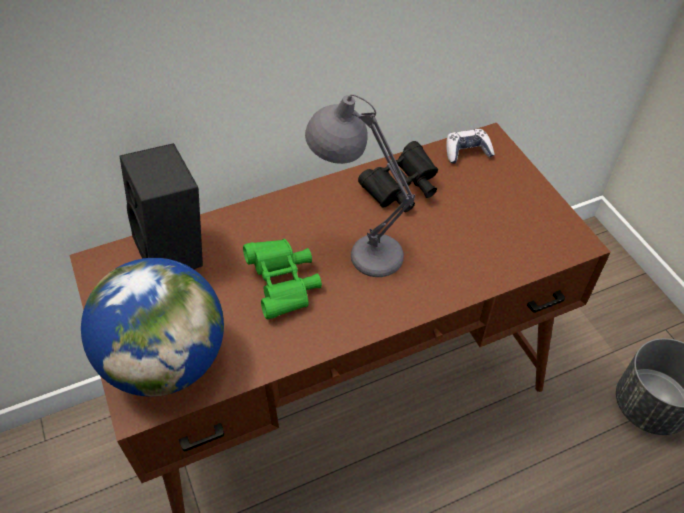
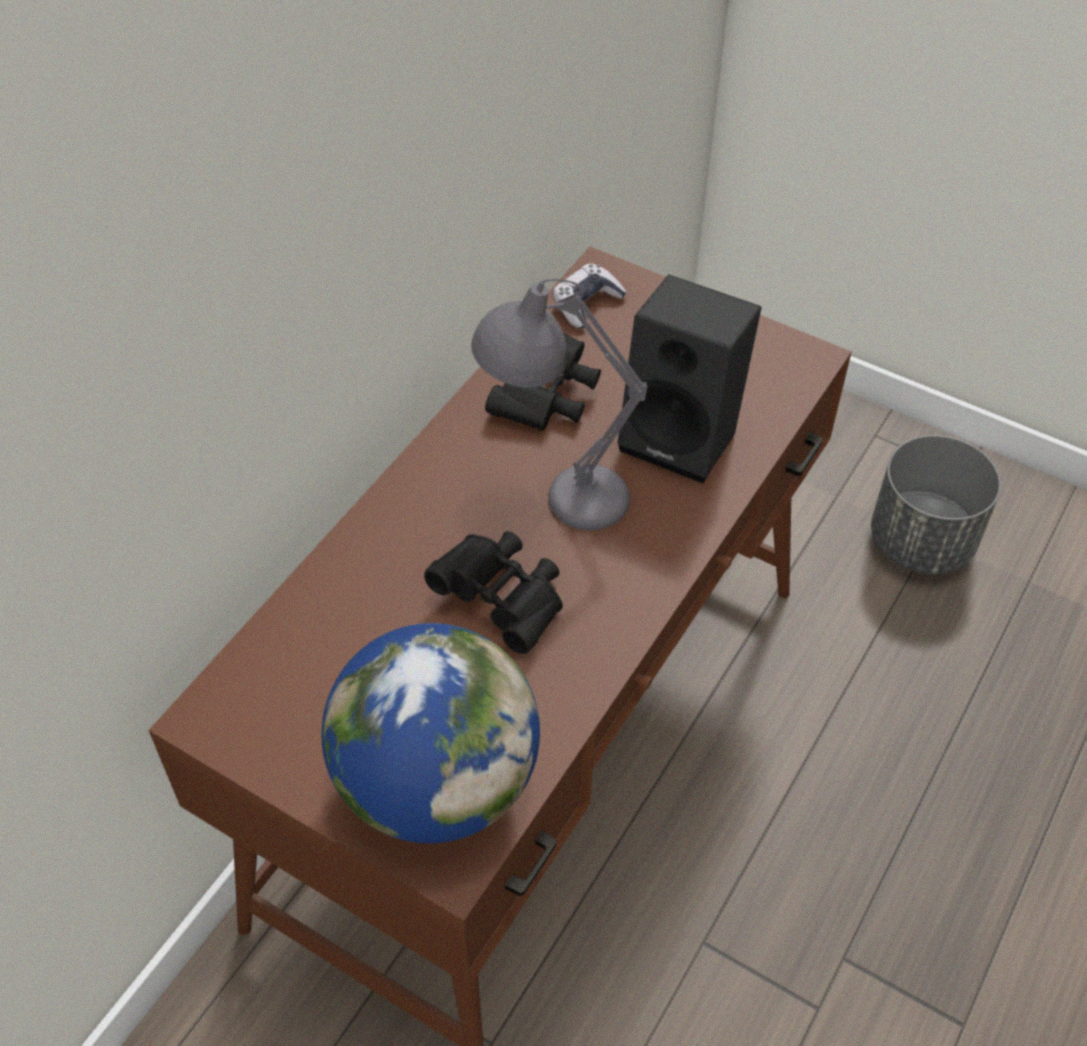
camera: 35 degrees left, 0 degrees up
black speaker [119,143,203,269] -> black speaker moved to [617,274,762,483]
green binoculars [243,239,322,319] -> black binoculars [424,531,563,654]

